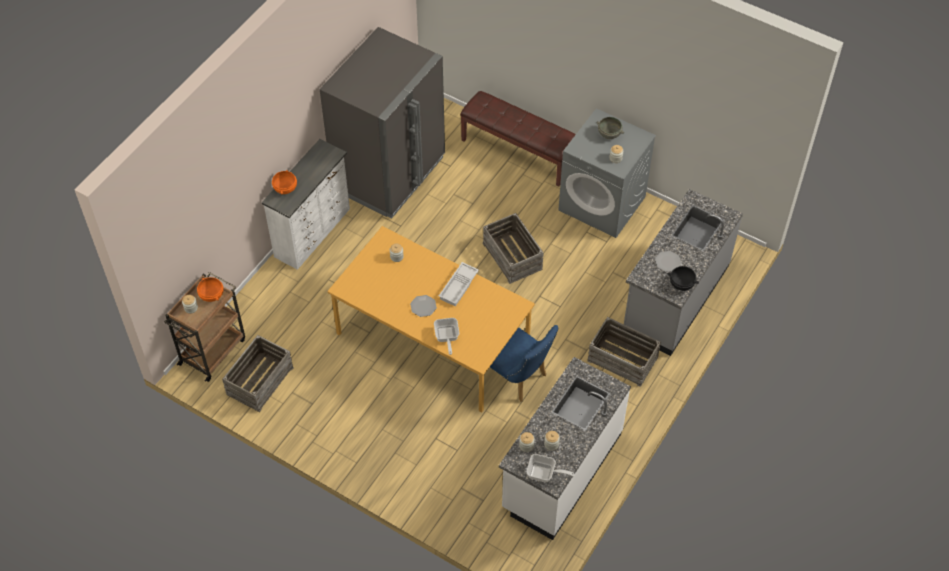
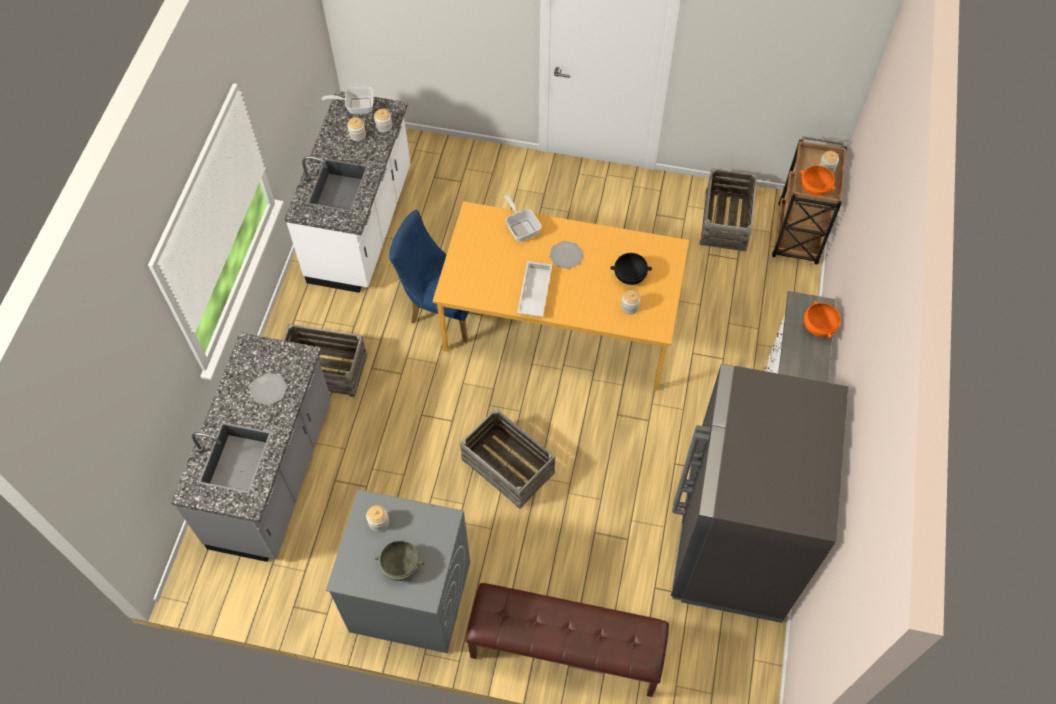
camera: 160 degrees right, 5 degrees up
black bowl [668,266,699,291] -> black bowl moved to [610,253,652,285]

